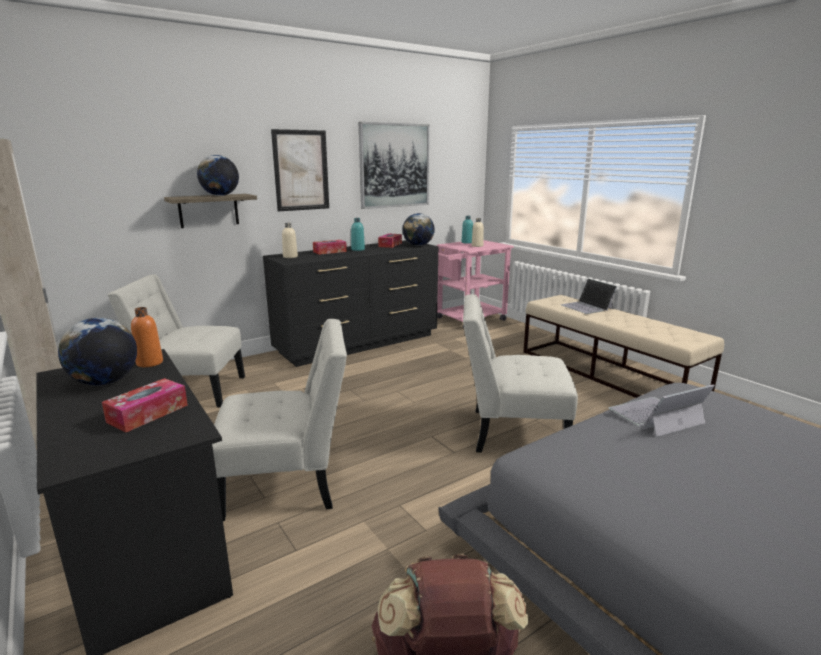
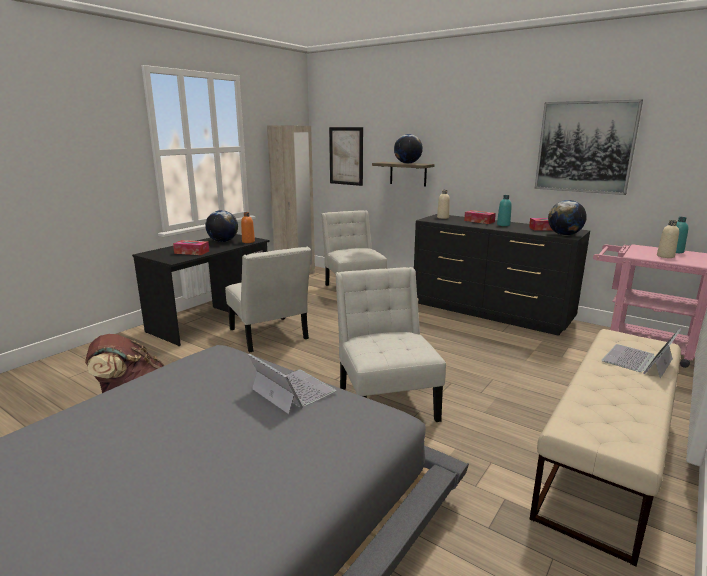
camera: 70 degrees right, 0 degrees up
picture [271,129,329,211] -> picture moved to [329,127,363,186]

